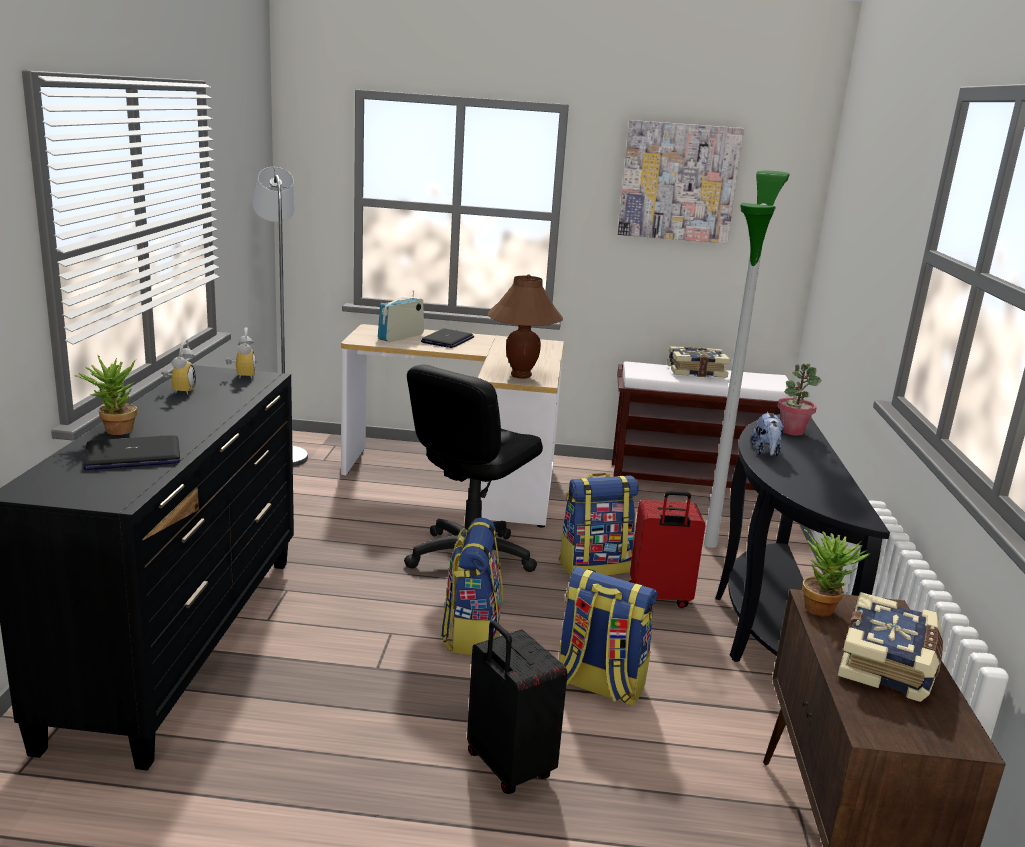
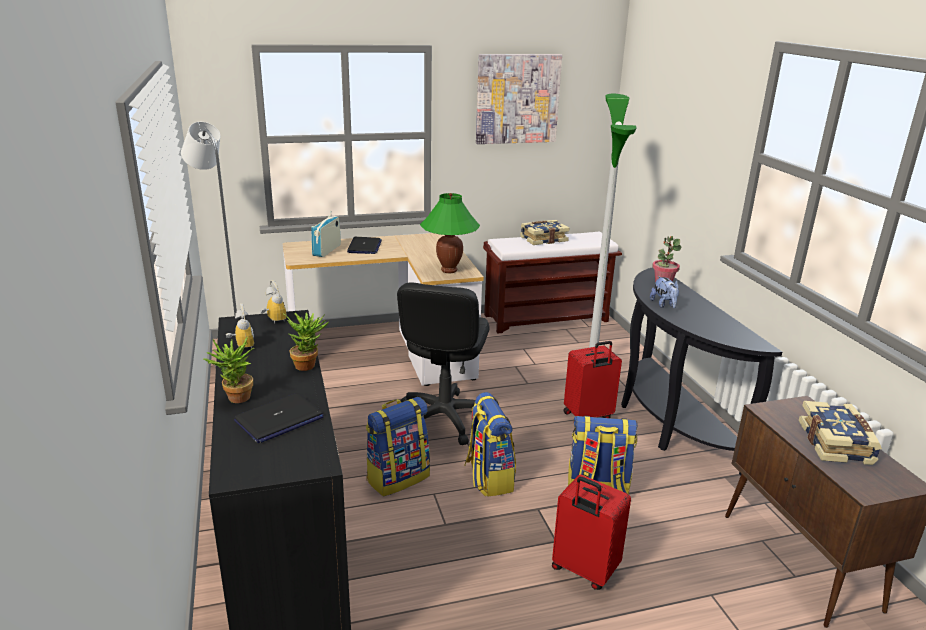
camera: 20 degrees left, 5 degrees up
black suitcase [467,621,567,794] -> red suitcase [552,475,631,590]
brown table lamp [488,274,563,379] -> green table lamp [420,193,480,273]
backpack [559,473,639,576] -> backpack moved to [366,397,430,497]
potted plant [802,529,870,617] -> potted plant moved to [283,313,329,371]

